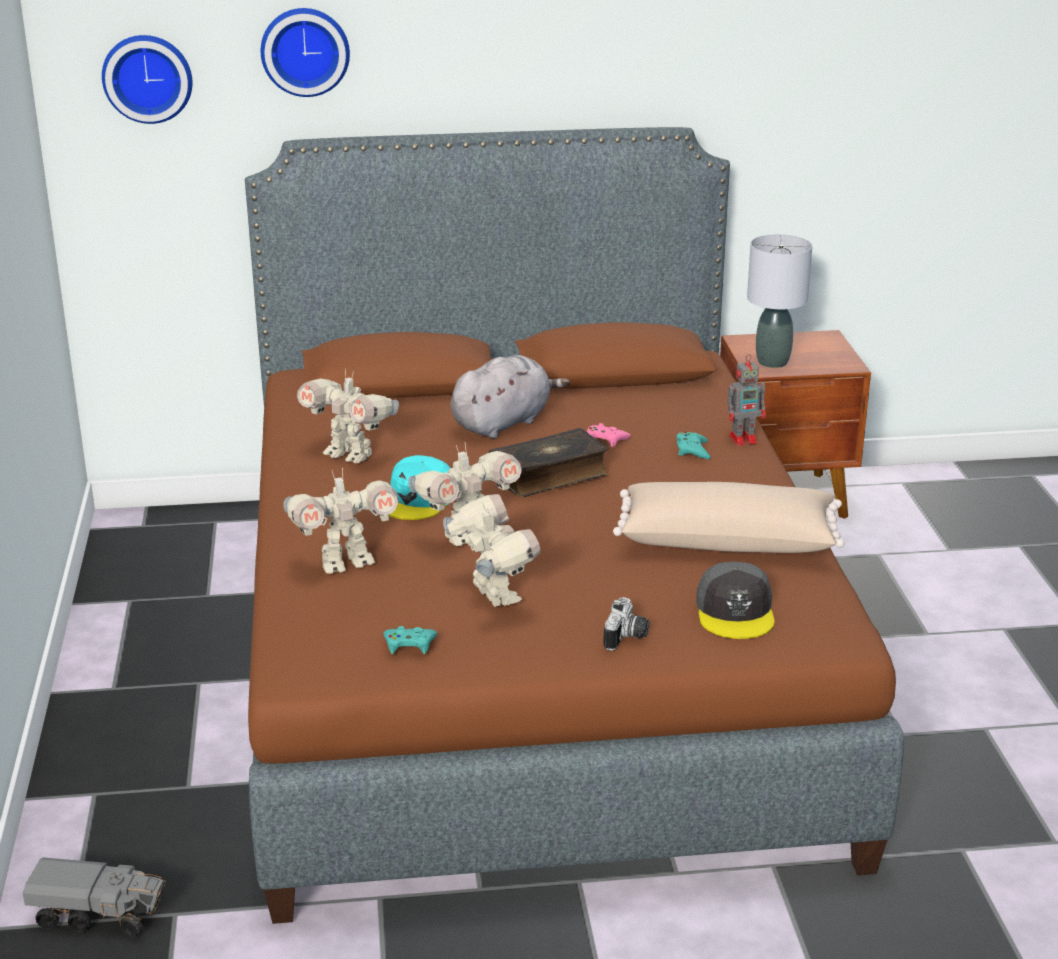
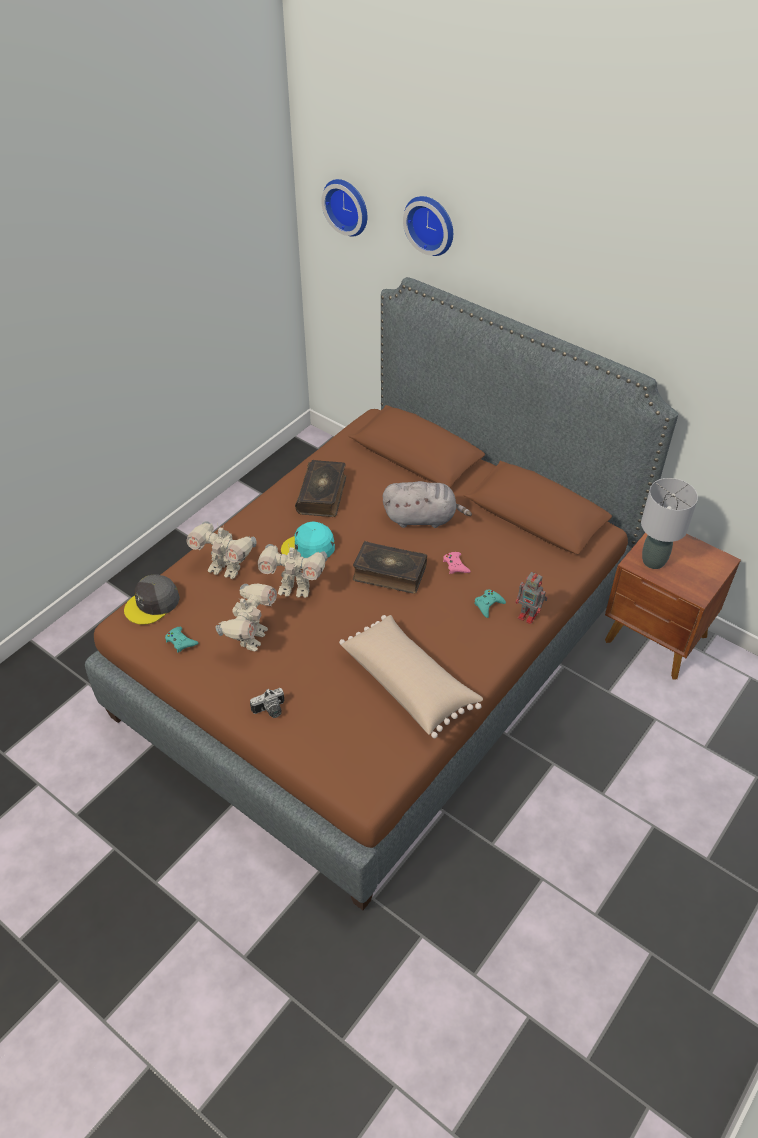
camera: 45 degrees right, 20 degrees up
toy truck [23,857,166,938] -> none
toy robot [297,369,399,463] -> book [295,460,346,517]
grey cap [696,562,774,639] -> grey cap moved to [124,574,180,625]

